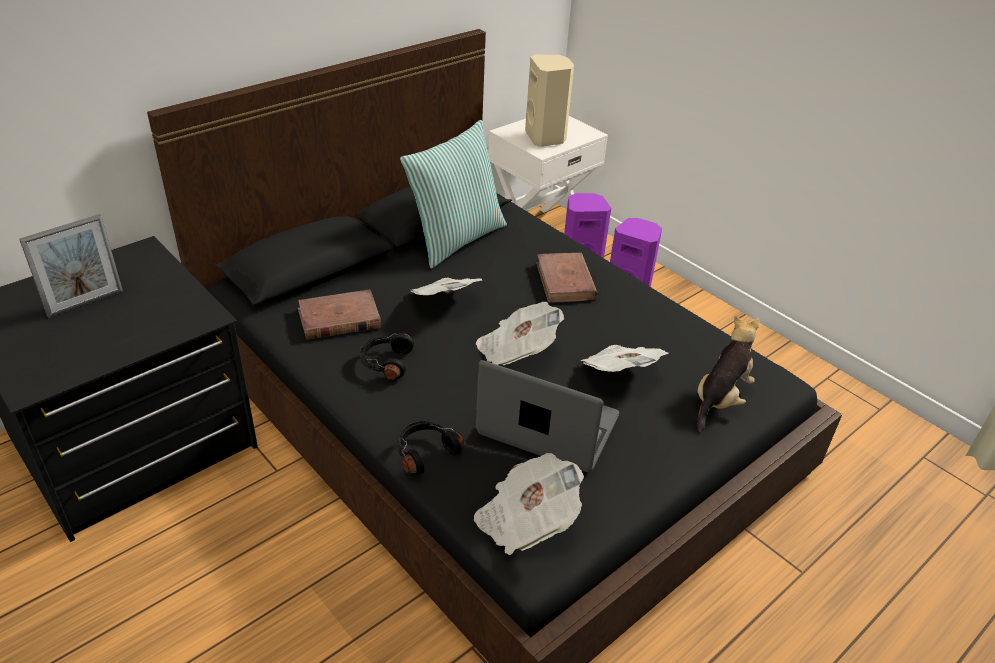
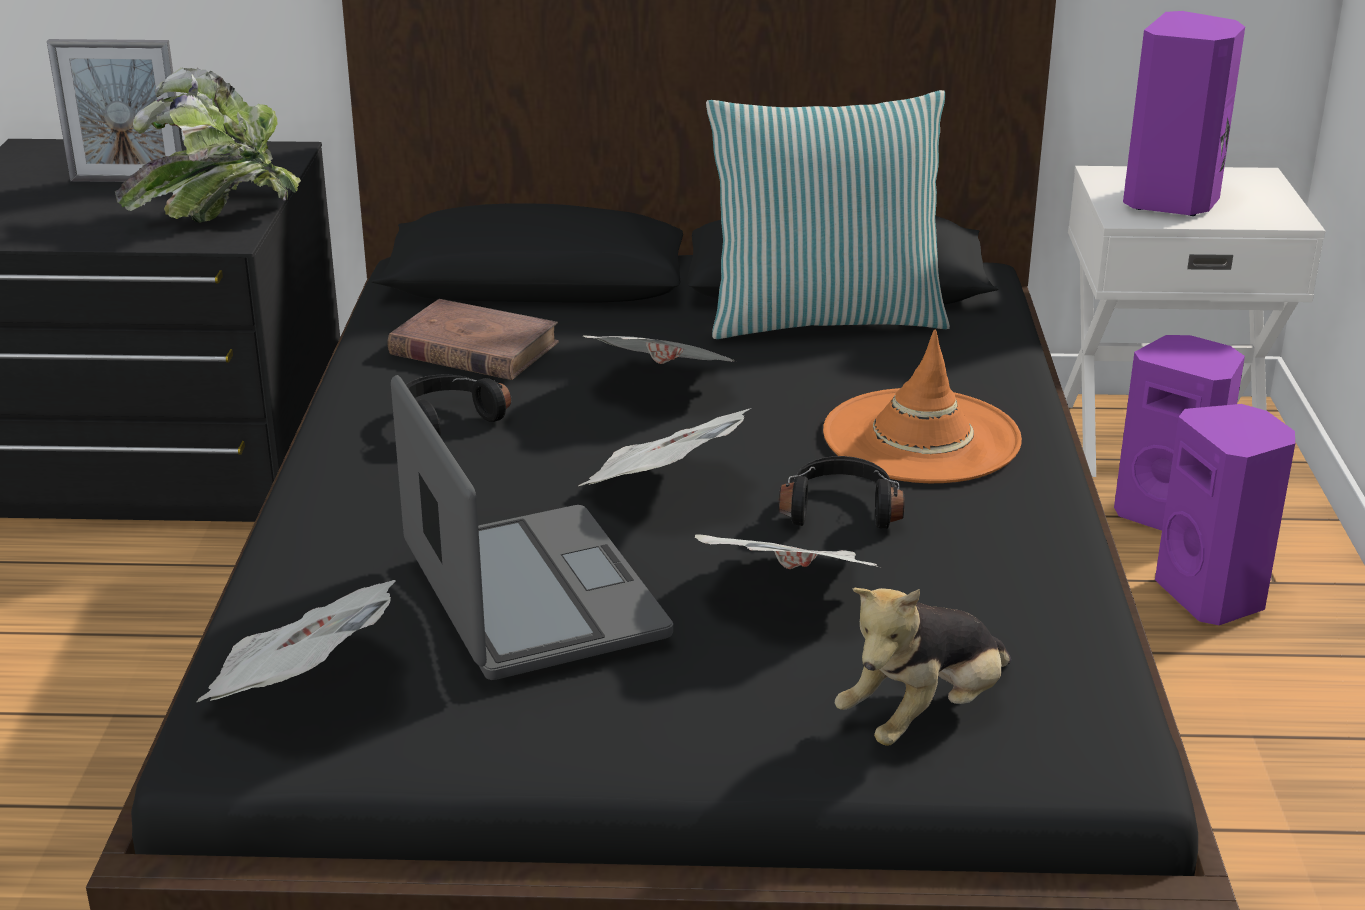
camera: 45 degrees right, 10 degrees down
black headphones [398,421,464,475] -> black headphones moved to [778,456,905,529]
beige speaker [525,55,574,147] -> purple speaker [1123,11,1245,216]
brown book [536,253,598,303] -> orange hat [823,329,1022,483]
plush toy [698,316,760,432] -> plush toy turned 150 degrees clockwise [835,588,1011,746]
none -> potted plant [115,68,301,223]

